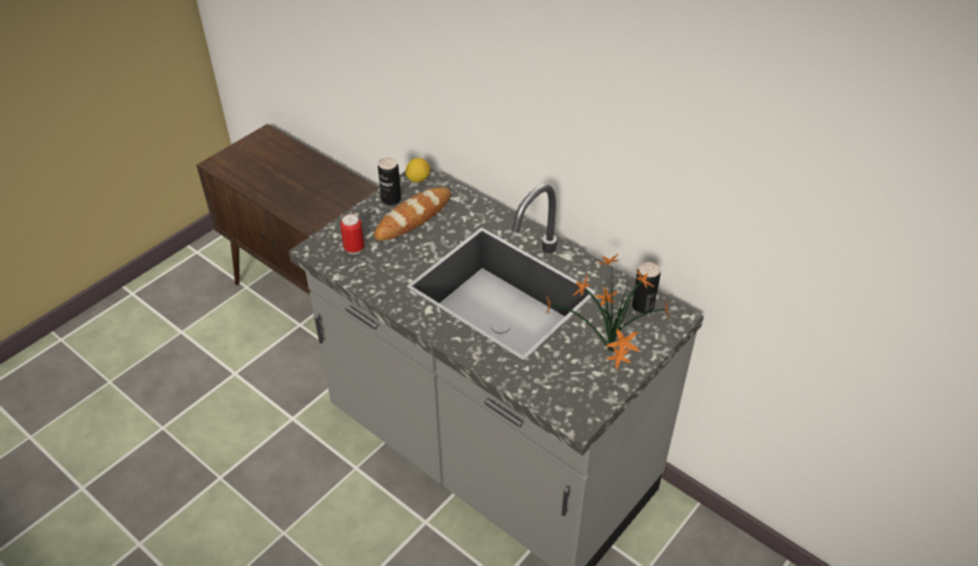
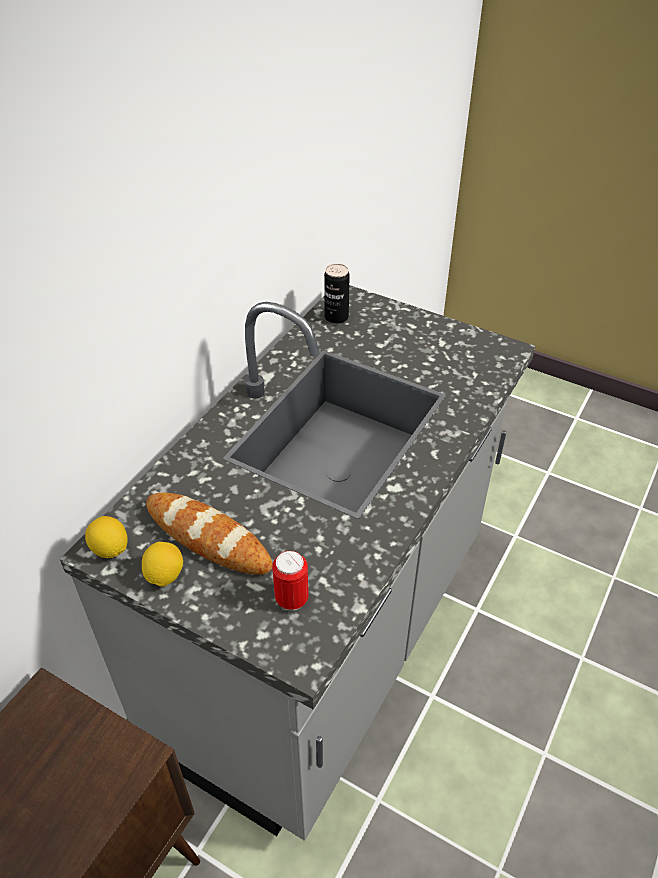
camera: 100 degrees left, 0 degrees up
can [378,157,401,205] -> lemon [142,542,183,587]
potted plant [546,254,671,370] -> none

